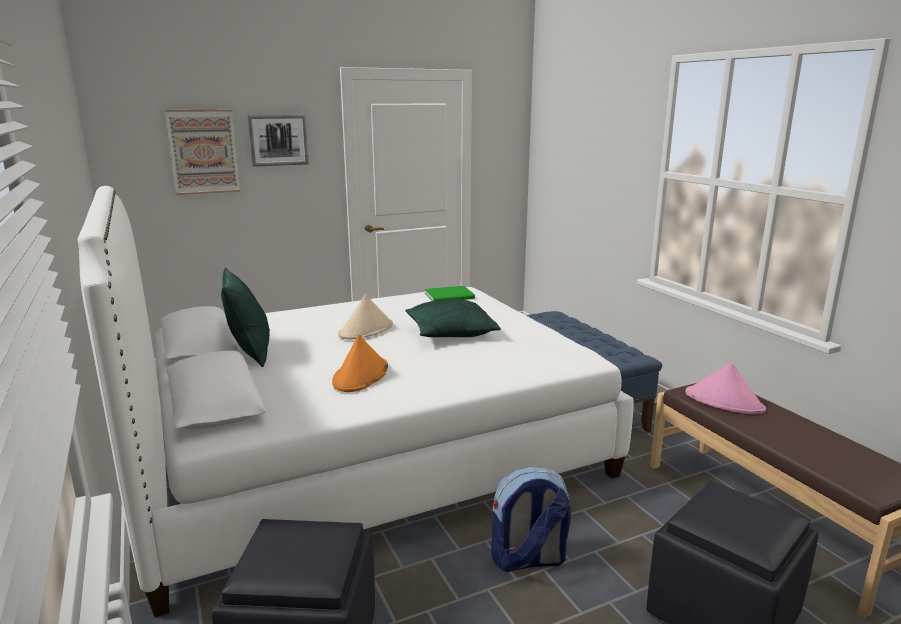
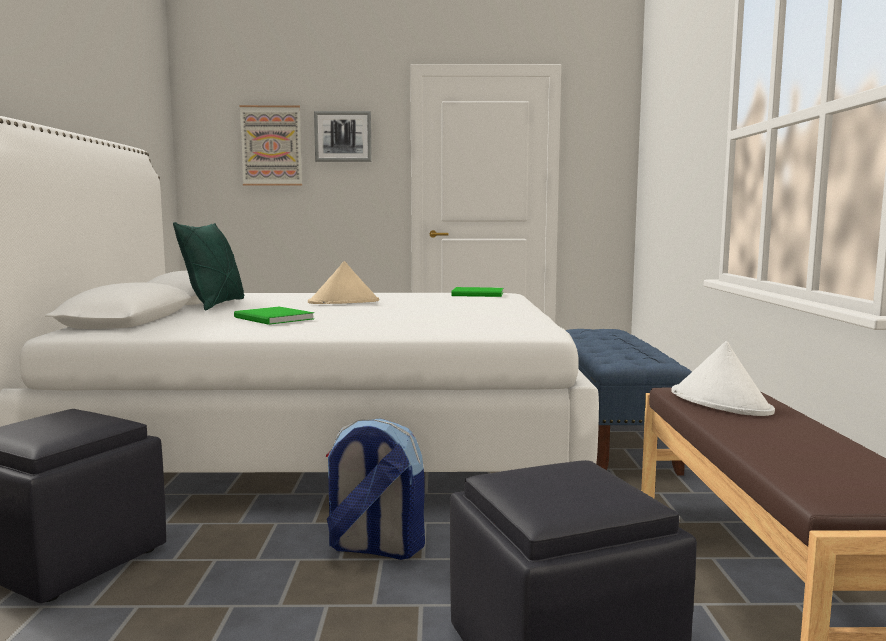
camera: 25 degrees right, 10 degrees down
orange hat [332,334,388,392] -> green book [234,307,314,325]
green pillow [405,299,501,337] -> none
pink hat [685,362,766,414] -> white hat [671,341,775,416]

